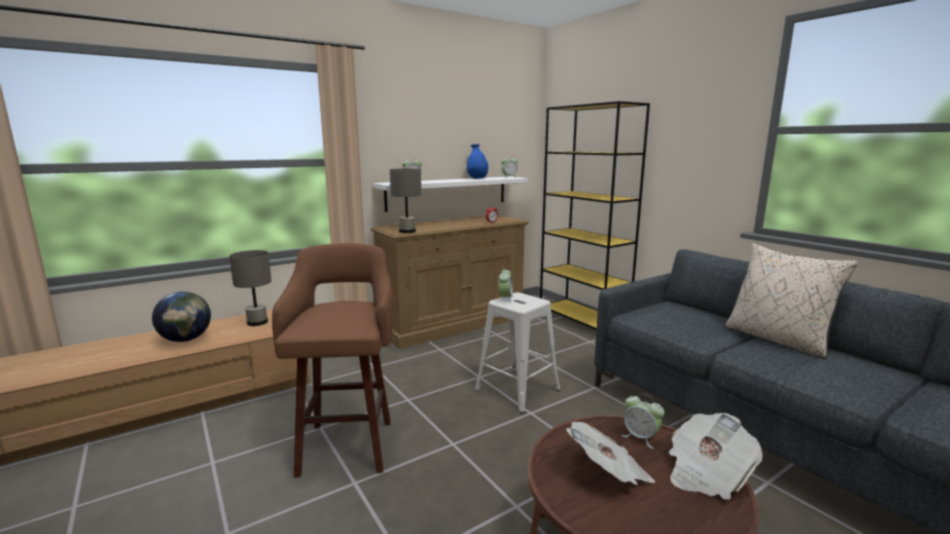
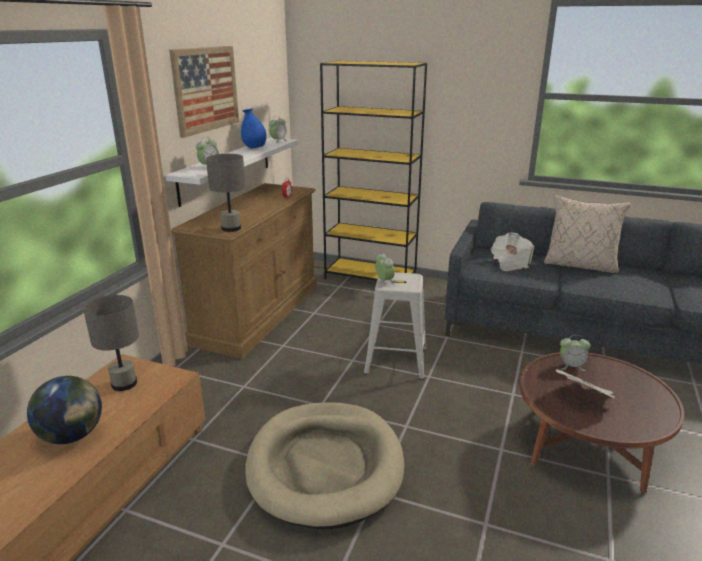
camera: 35 degrees left, 10 degrees up
brown stool [272,243,394,478] -> beige dog bed [245,402,404,529]
newspaper [669,413,763,500] -> newspaper moved to [491,232,534,271]
none -> picture [169,46,239,138]

